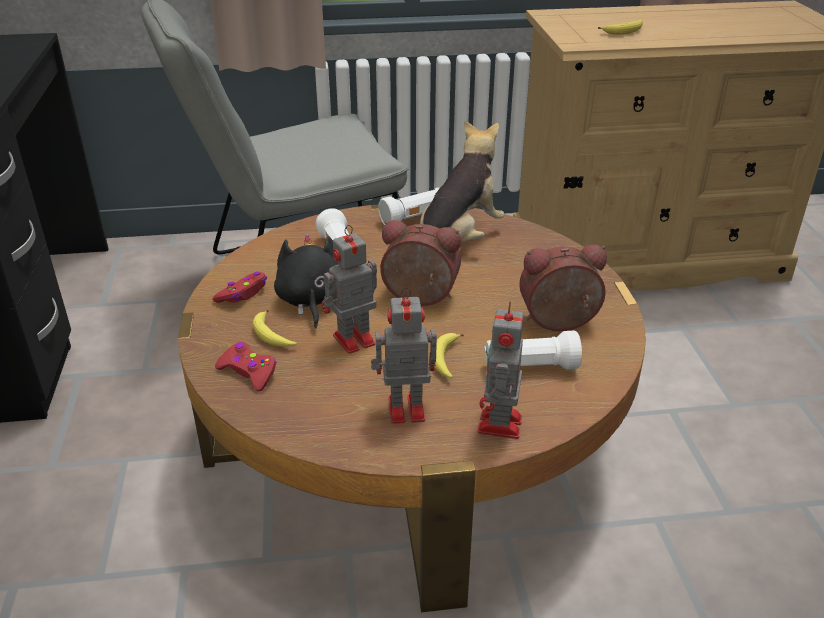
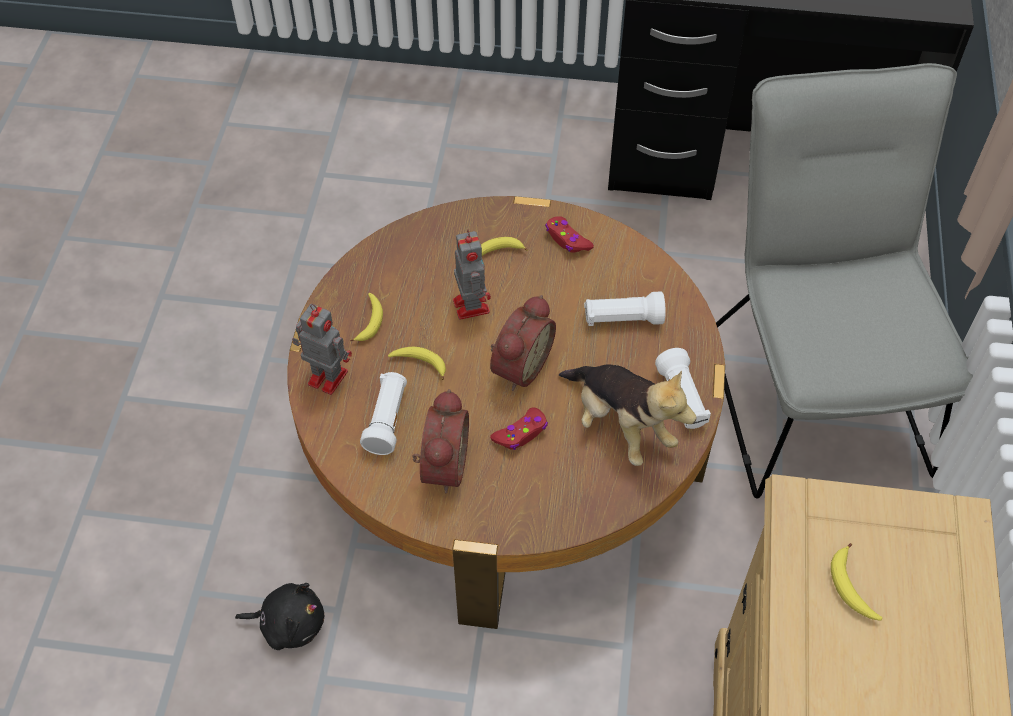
camera: 105 degrees right, 20 degrees up
red game controller [215,342,277,391] -> red game controller moved to [490,408,548,450]
black plush toy [274,234,338,328] -> black plush toy moved to [235,583,324,650]
toy robot [371,287,437,424] -> banana [350,293,383,341]

